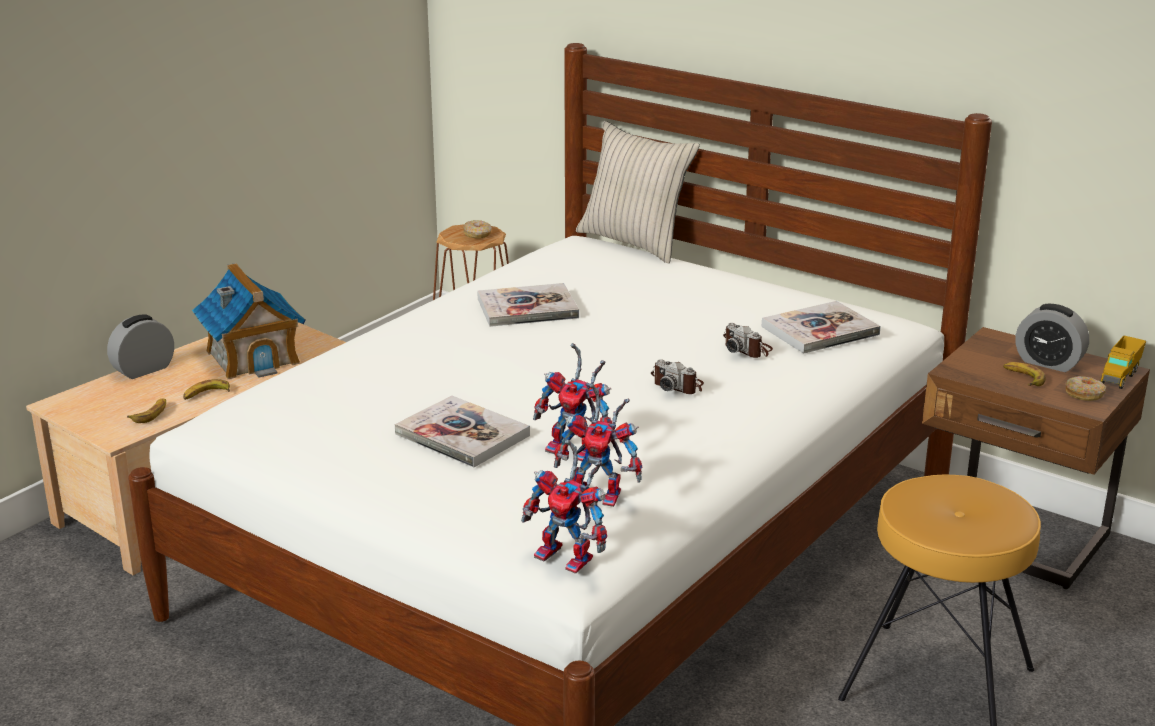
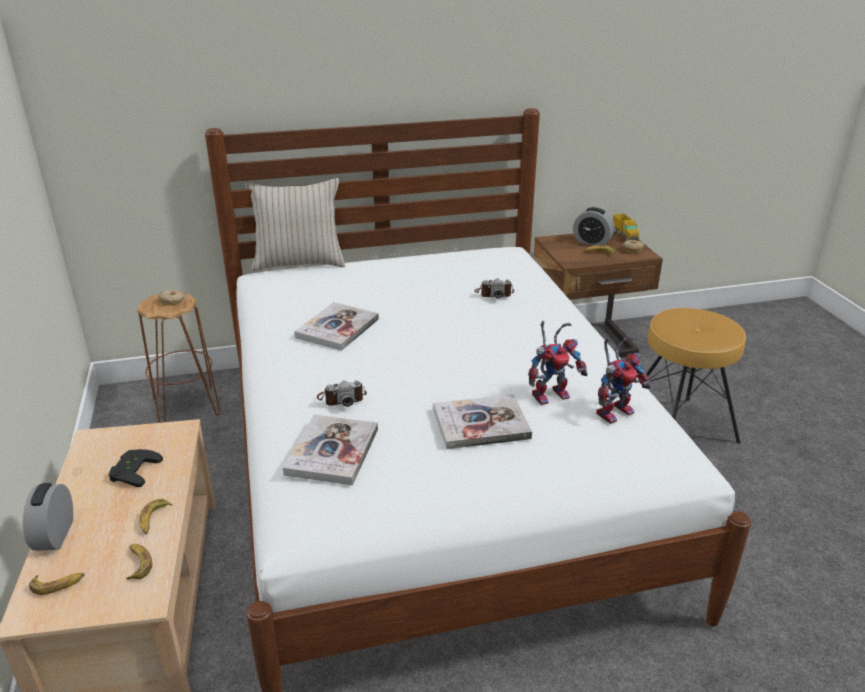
camera: 50 degrees left, 5 degrees up
toy house [192,263,305,379] -> black game controller [109,449,163,487]
toy robot [521,439,607,573] -> none
camera [651,359,704,394] -> camera moved to [317,381,367,407]
book [761,301,881,354] -> book moved to [283,414,378,485]
alarm clock [1015,304,1089,372] -> alarm clock turned 45 degrees clockwise [573,207,614,246]
none -> banana [29,573,85,595]

